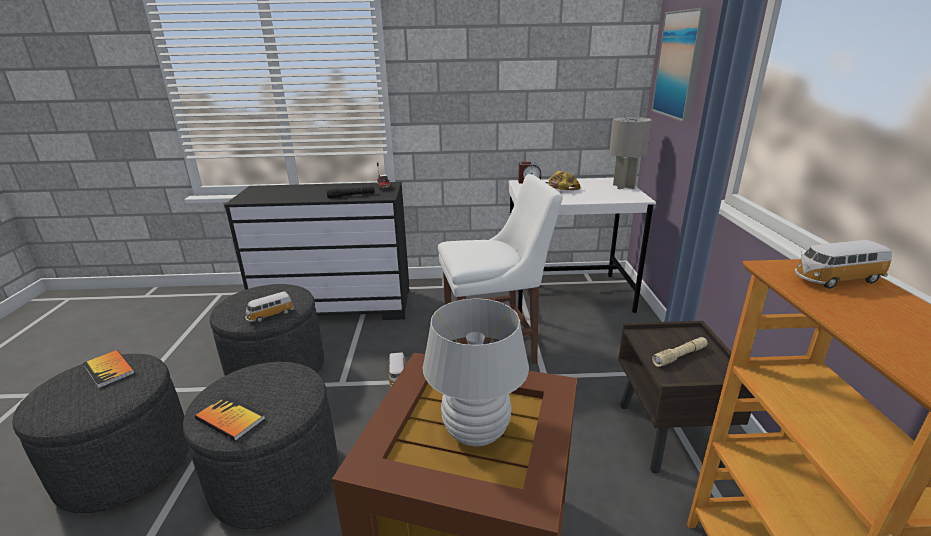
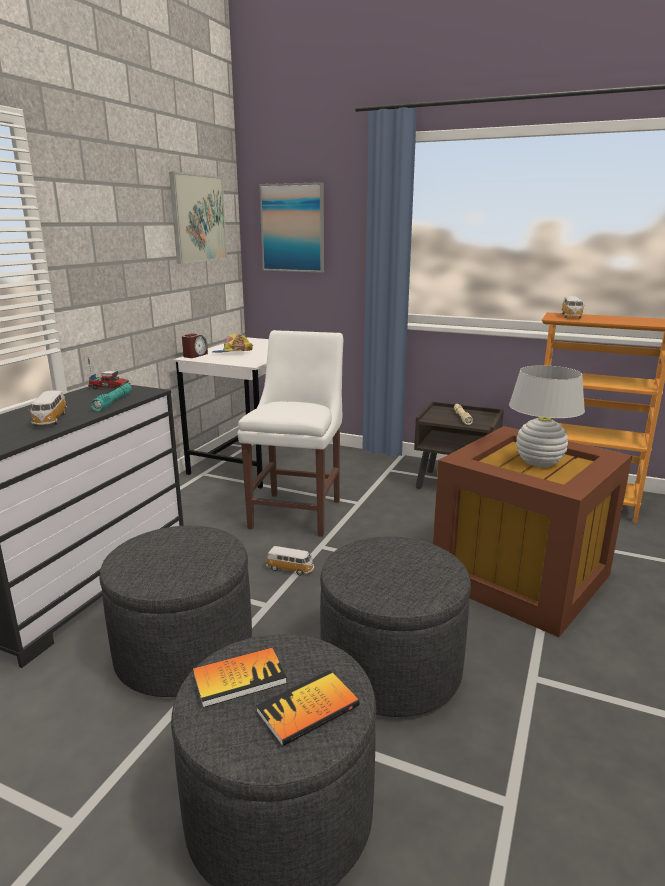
camera: 65 degrees left, 5 degrees down
book [195,395,266,441] -> book moved to [256,670,360,747]
toy car [245,291,294,323] -> toy car moved to [28,391,67,426]
black flashlight [326,186,375,199] -> turquoise flashlight [91,384,132,411]
grey table lamp [609,116,652,190] -> none
none -> picture [169,172,227,264]

